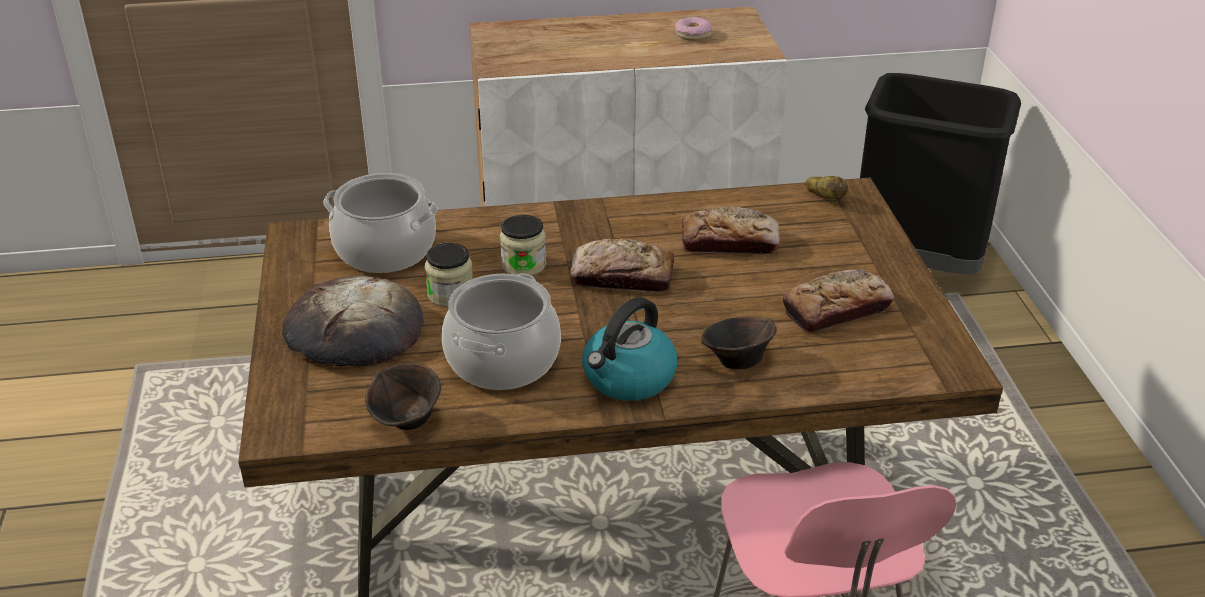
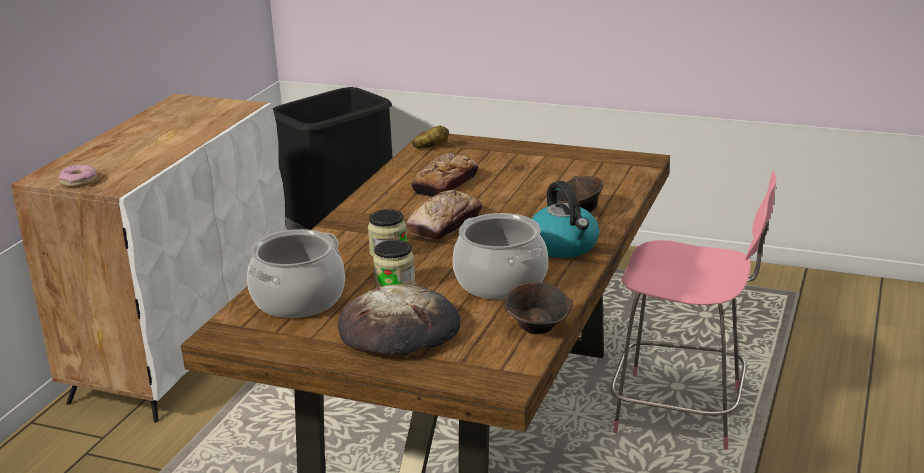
camera: 60 degrees left, 10 degrees down
donut [675,17,712,41] -> donut moved to [59,164,97,187]
bread [783,269,894,333] -> none

